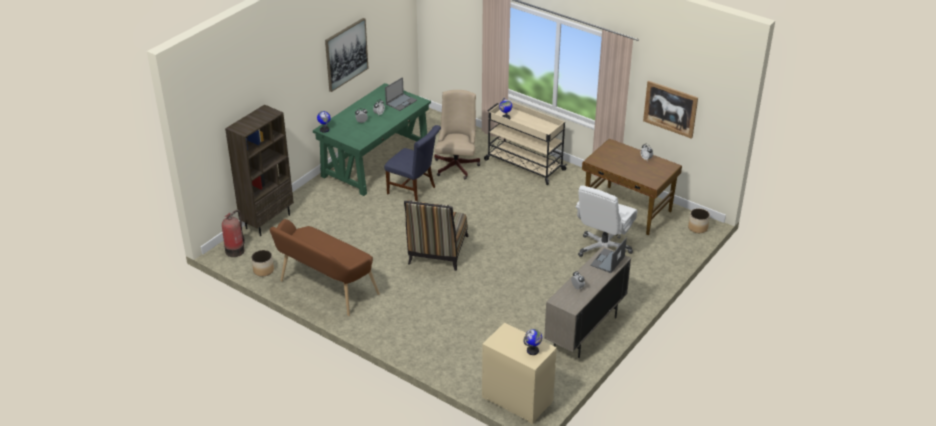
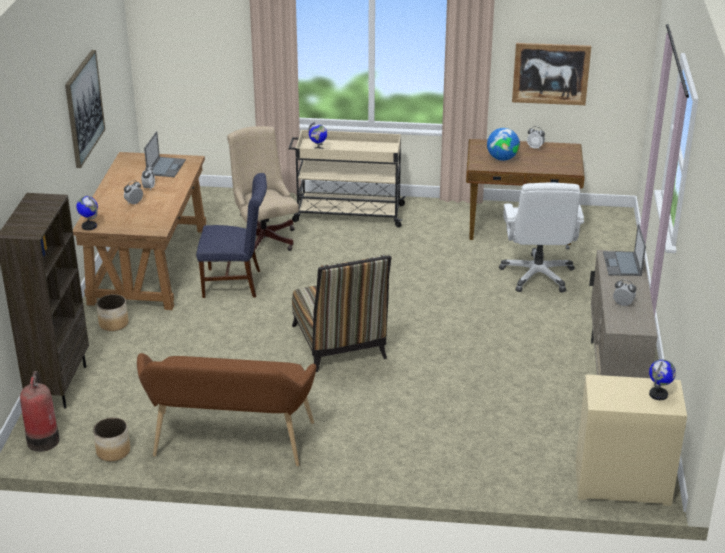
camera: 30 degrees left, 5 degrees down
green desk [313,83,431,196] -> brown desk [73,152,206,310]
planter [688,208,710,233] -> planter moved to [96,294,129,331]
none -> globe [487,128,520,161]

